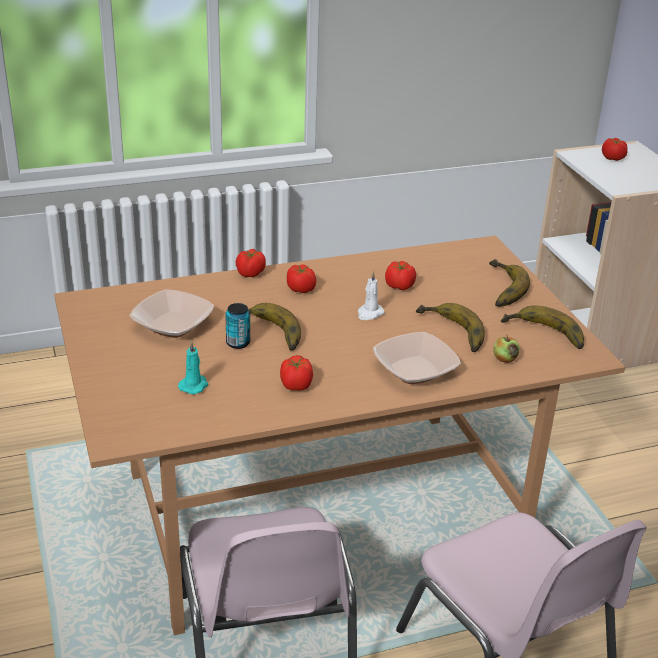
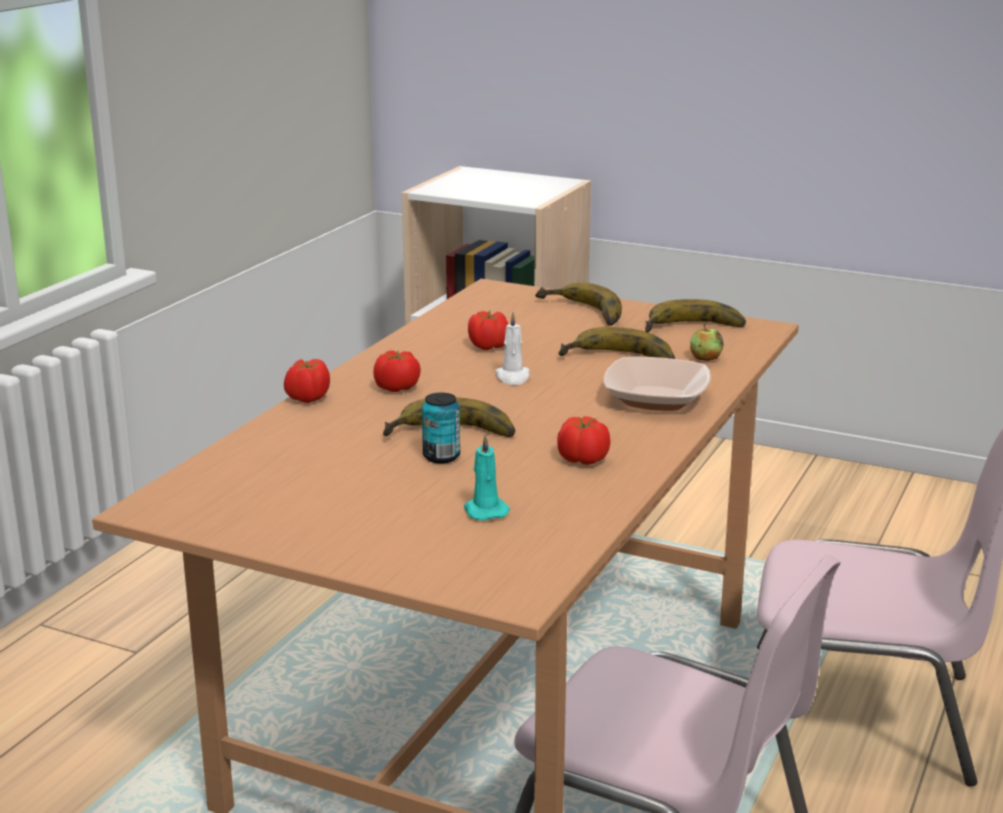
camera: 45 degrees left, 10 degrees down
bowl [129,289,214,338] -> none
tomato [602,138,628,161] -> none

